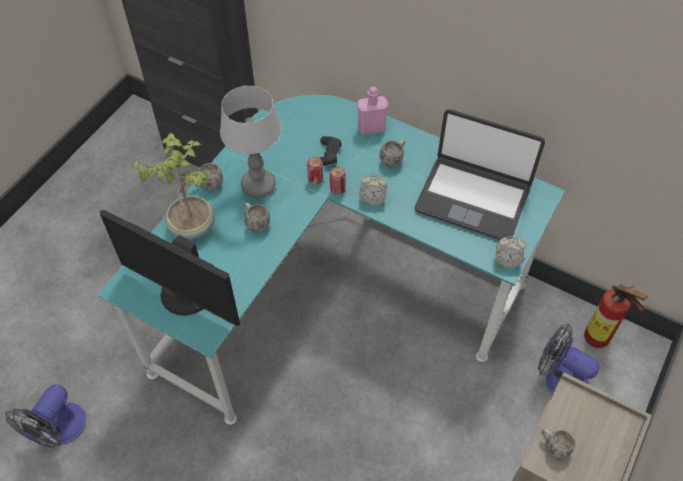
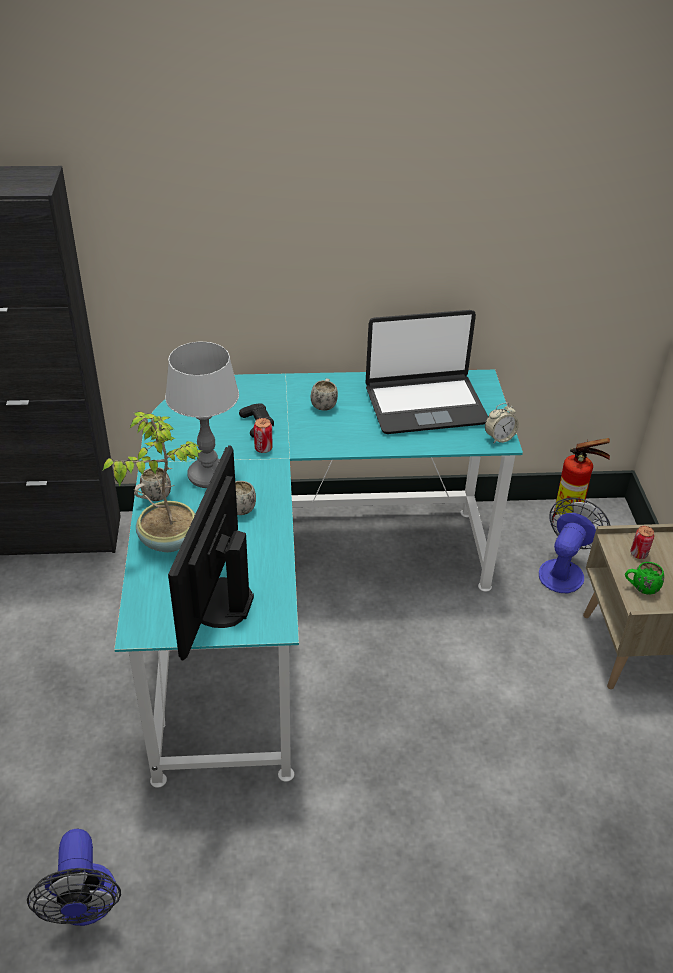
camera: 35 degrees left, 15 degrees down
monitor [100,210,240,326] -> monitor turned 105 degrees clockwise [168,445,254,660]
can [330,167,346,195] -> can moved to [630,526,654,559]
pink bottle [357,87,388,135] -> none
alarm clock [359,174,387,205] -> none
fan [538,324,600,393] -> fan turned 120 degrees clockwise [539,498,610,593]
white mug [541,429,575,460] -> green mug [625,562,664,595]

